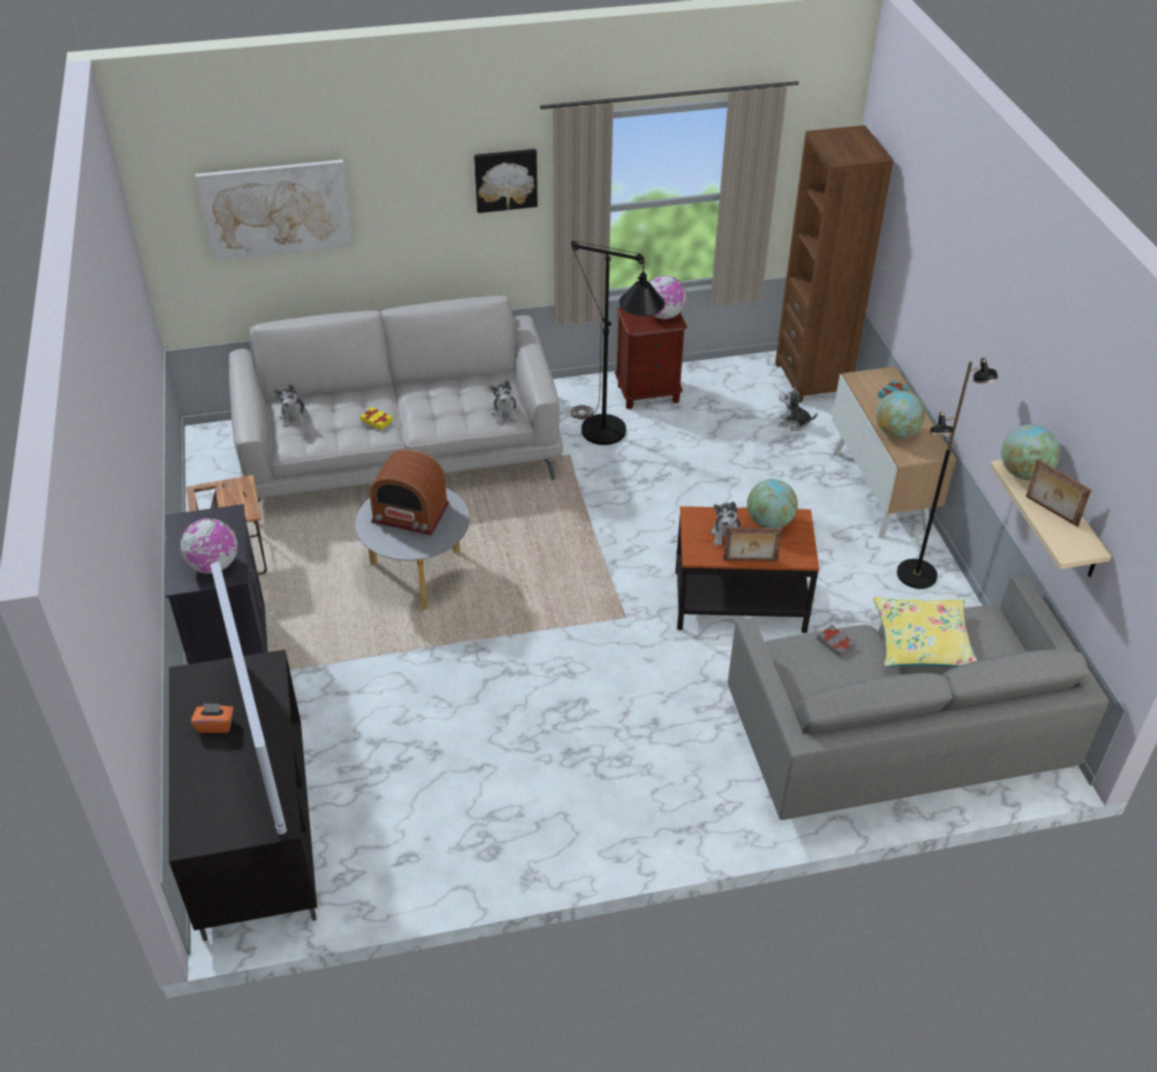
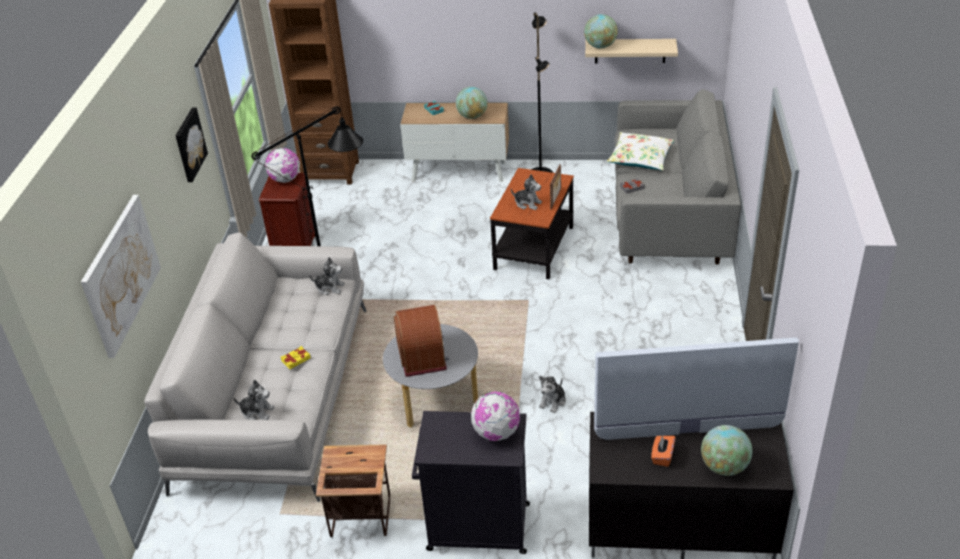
camera: 70 degrees left, 5 degrees down
radio [369,449,449,535] -> radio turned 45 degrees counterclockwise [394,305,449,377]
globe [747,479,798,528] -> globe moved to [701,425,753,476]
plush toy [778,386,817,431] -> plush toy moved to [539,376,566,413]
yellow pillow [873,597,978,667] -> white pillow [607,132,674,171]
picture frame [1026,460,1091,527] -> none

